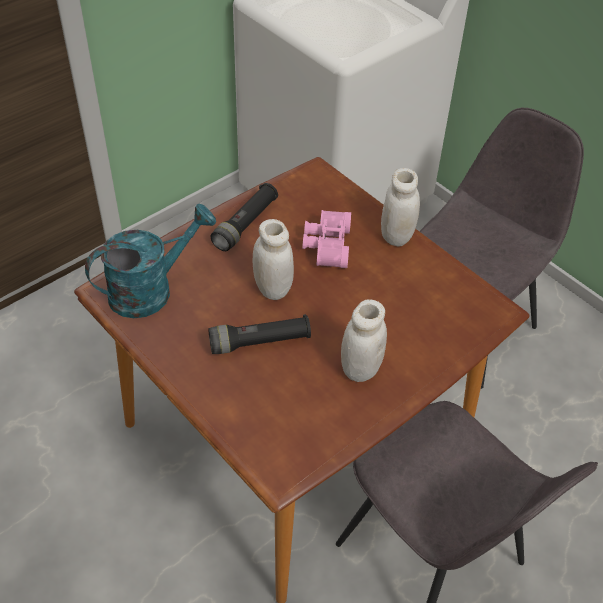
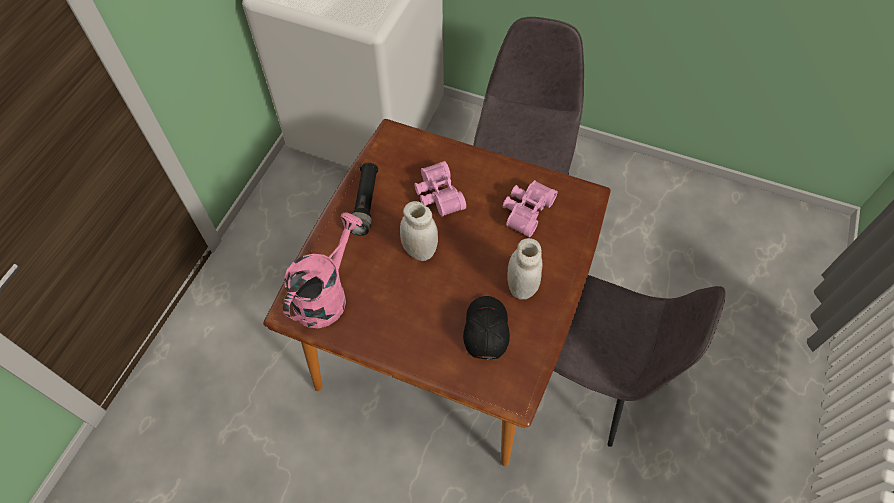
camera: 25 degrees left, 10 degrees up
turquoise watering can [85,204,216,318] -> pink watering can [283,212,363,328]
black flashlight [208,314,311,354] -> none
white jar [381,168,420,246] -> none
none -> black cap [463,296,510,360]
none -> pink binoculars [503,180,558,237]

